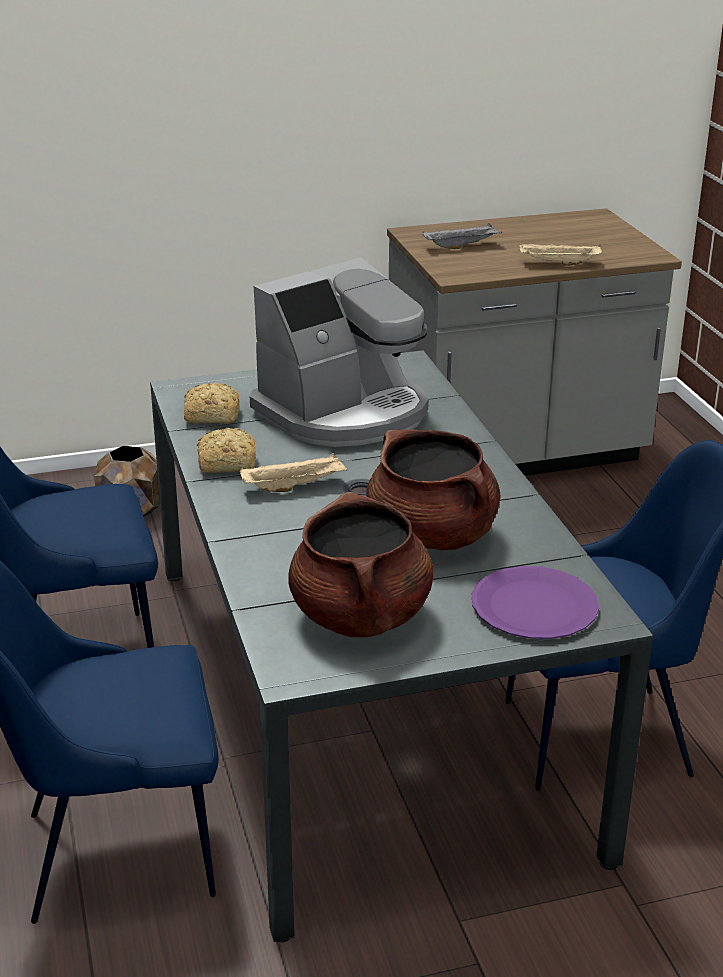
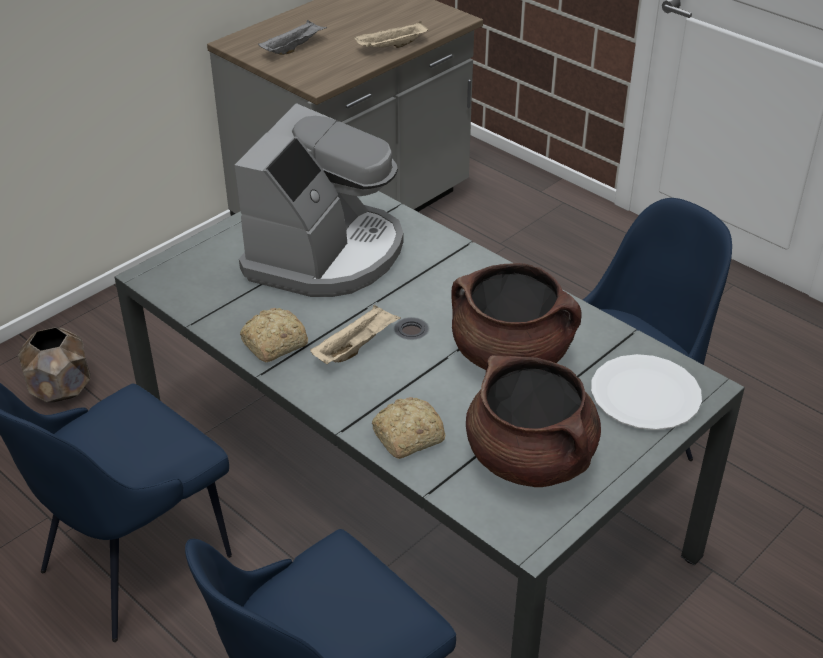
camera: 30 degrees left, 10 degrees up
bread [184,383,240,424] -> bread moved to [372,397,445,459]
purple plate [472,566,599,639] -> white plate [591,354,702,430]

